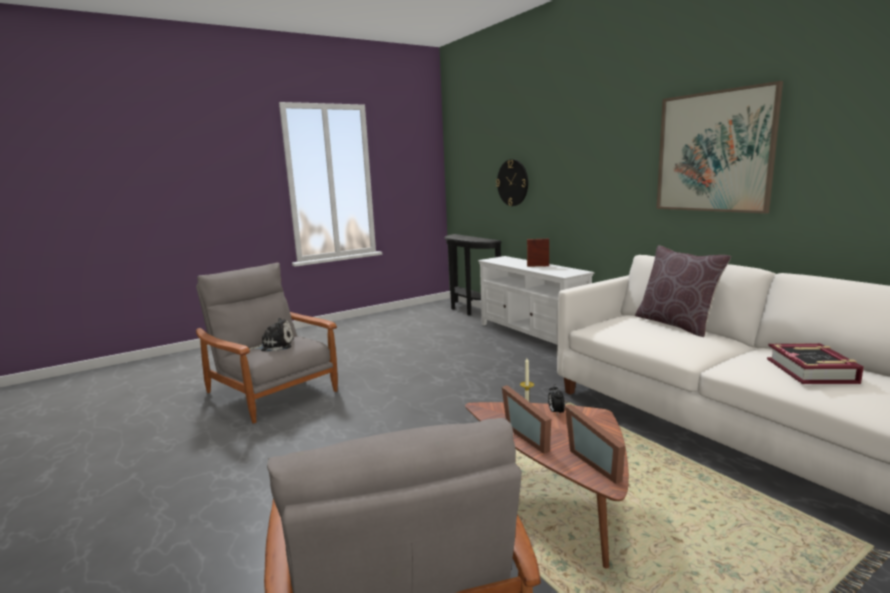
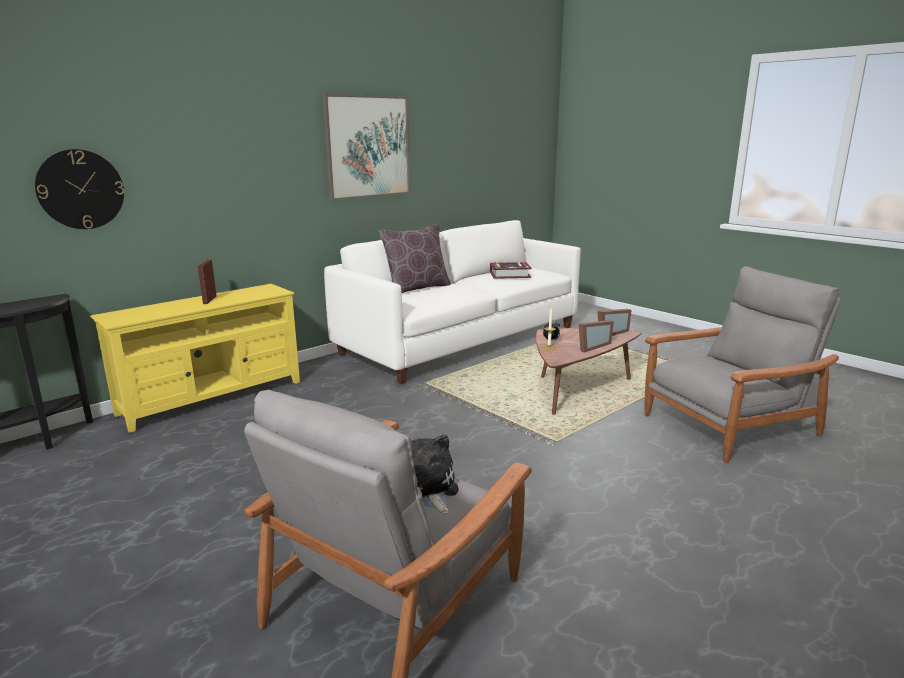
camera: 100 degrees left, 5 degrees up
white tv stand [478,256,594,345] -> yellow tv stand [90,284,300,433]

